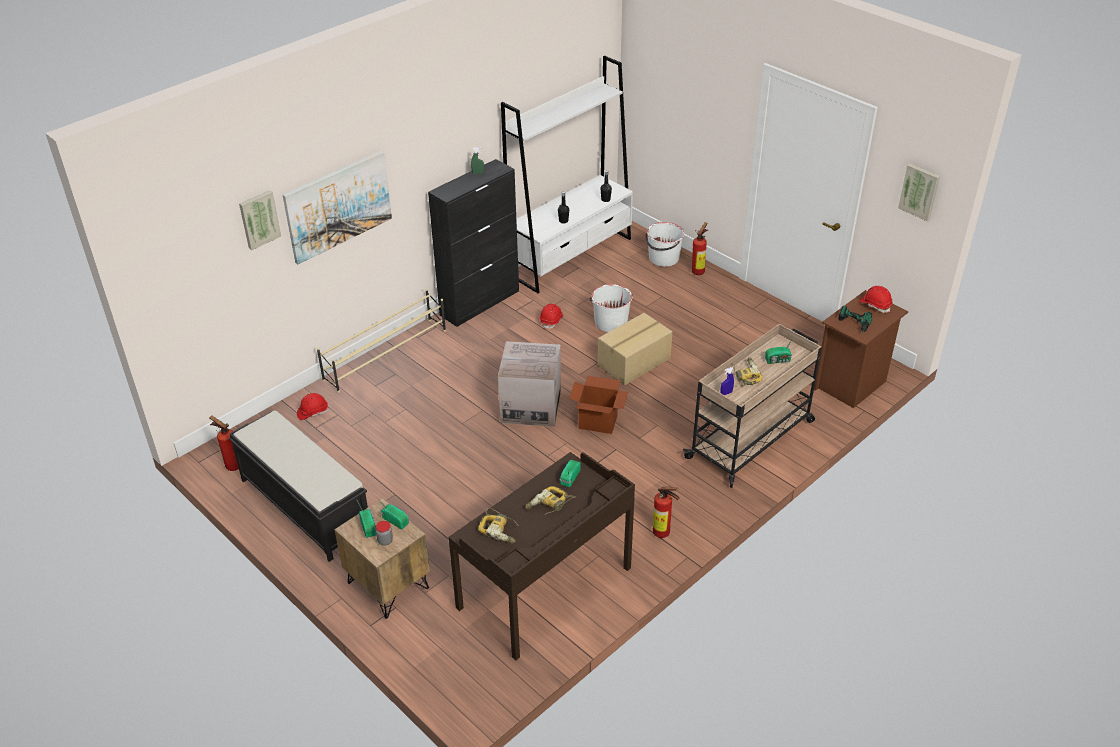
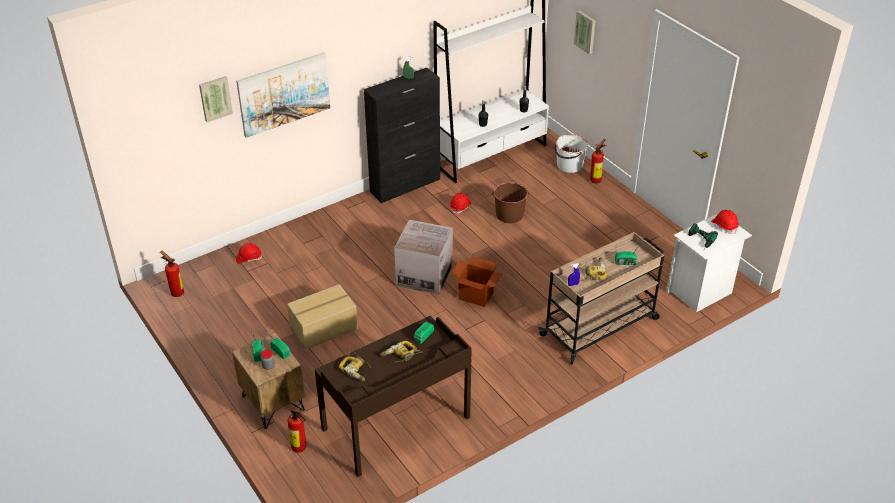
camera: 10 degrees right, 0 degrees up
black bench [229,410,368,562] -> none
beige shoe rack [317,289,446,393] -> none
white bucket [590,284,633,332] -> brown bucket [492,182,529,223]
cardboard box [597,313,672,385] -> cardboard box moved to [287,284,358,350]
fire extinguisher [653,487,679,538] -> fire extinguisher moved to [288,408,306,453]
brown nightstand [814,290,908,408] -> white nightstand [667,213,752,312]
picture [898,164,940,221] -> picture moved to [574,10,596,54]

